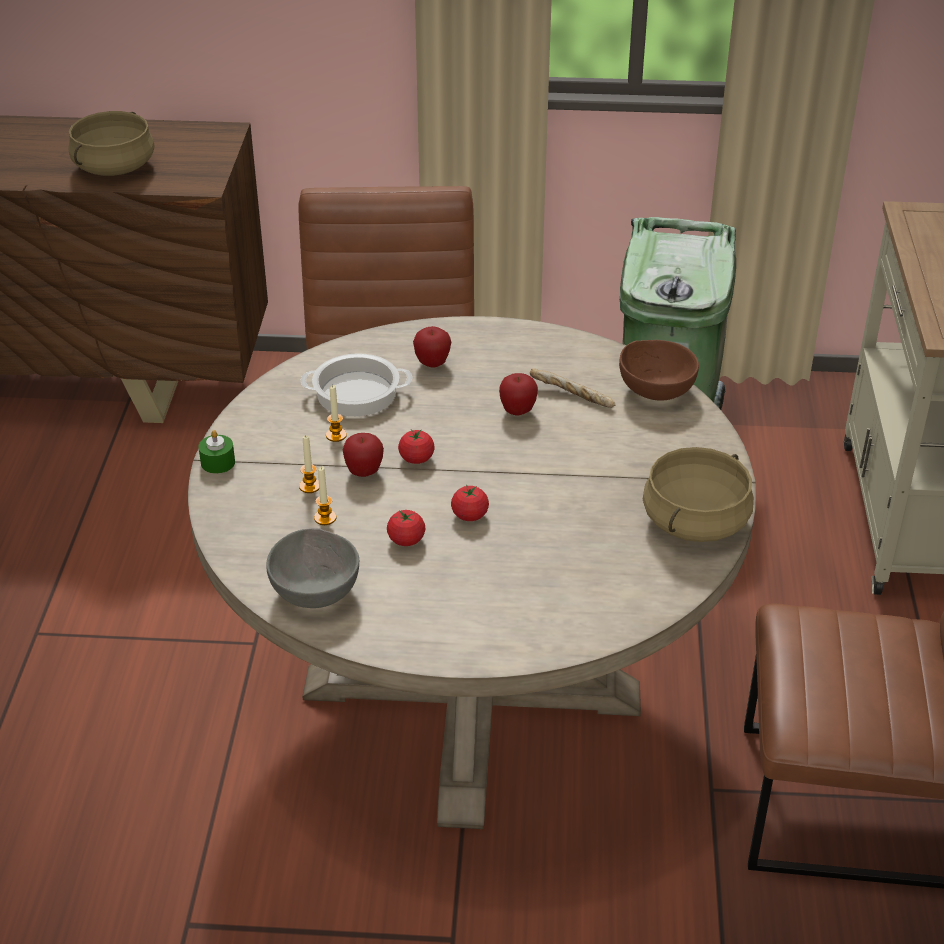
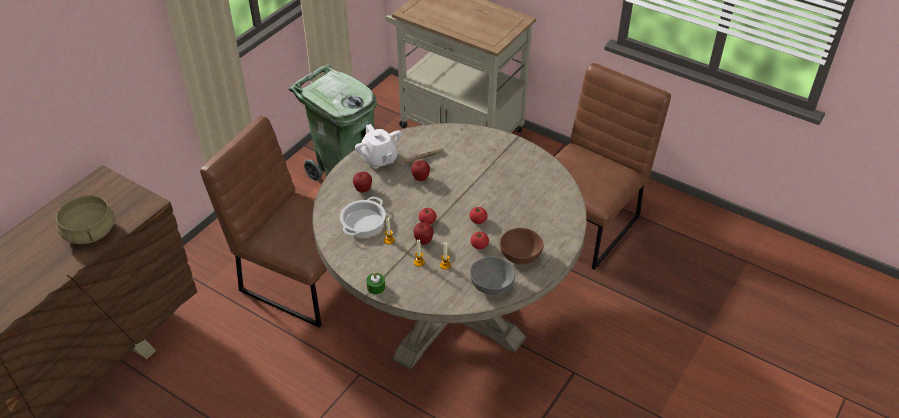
camera: 60 degrees left, 5 degrees up
brown bowl [619,340,699,401] -> brown bowl moved to [500,228,544,265]
beige cooking pot [643,447,754,542] -> none
none -> white teapot [355,124,401,169]

